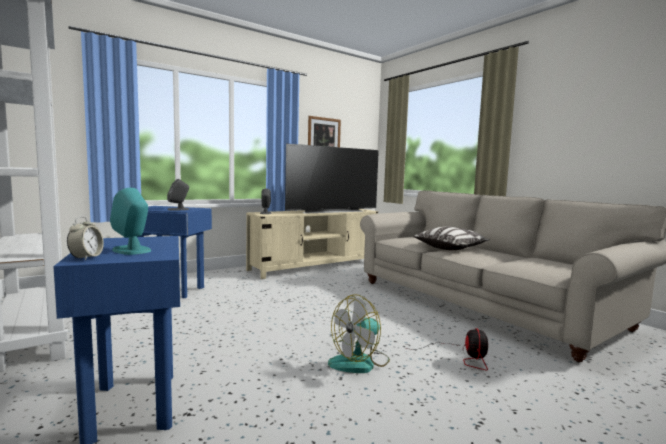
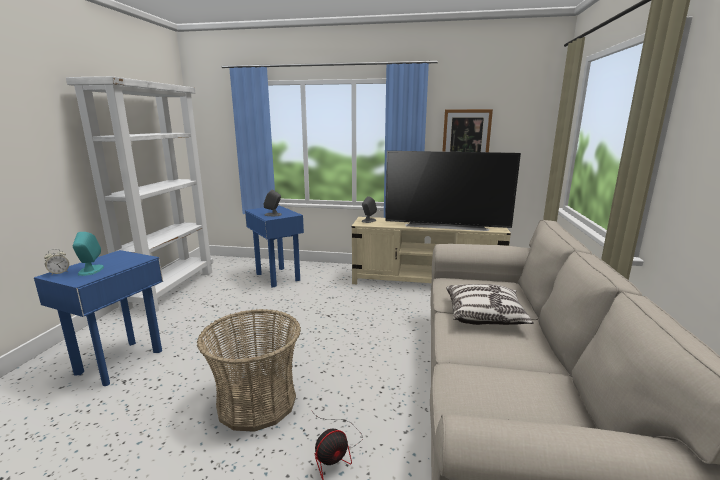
camera: 45 degrees right, 10 degrees up
fan [328,294,390,373] -> basket [197,309,301,432]

